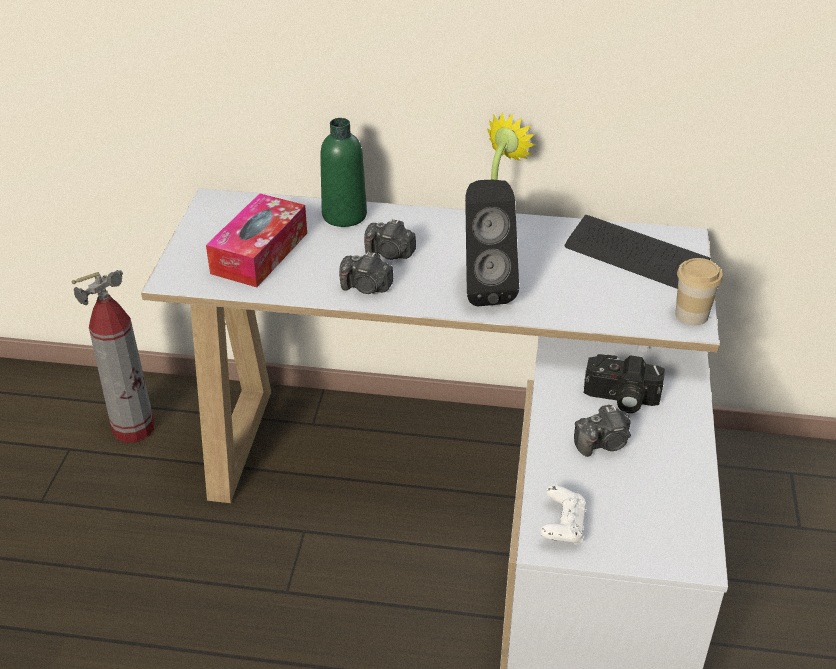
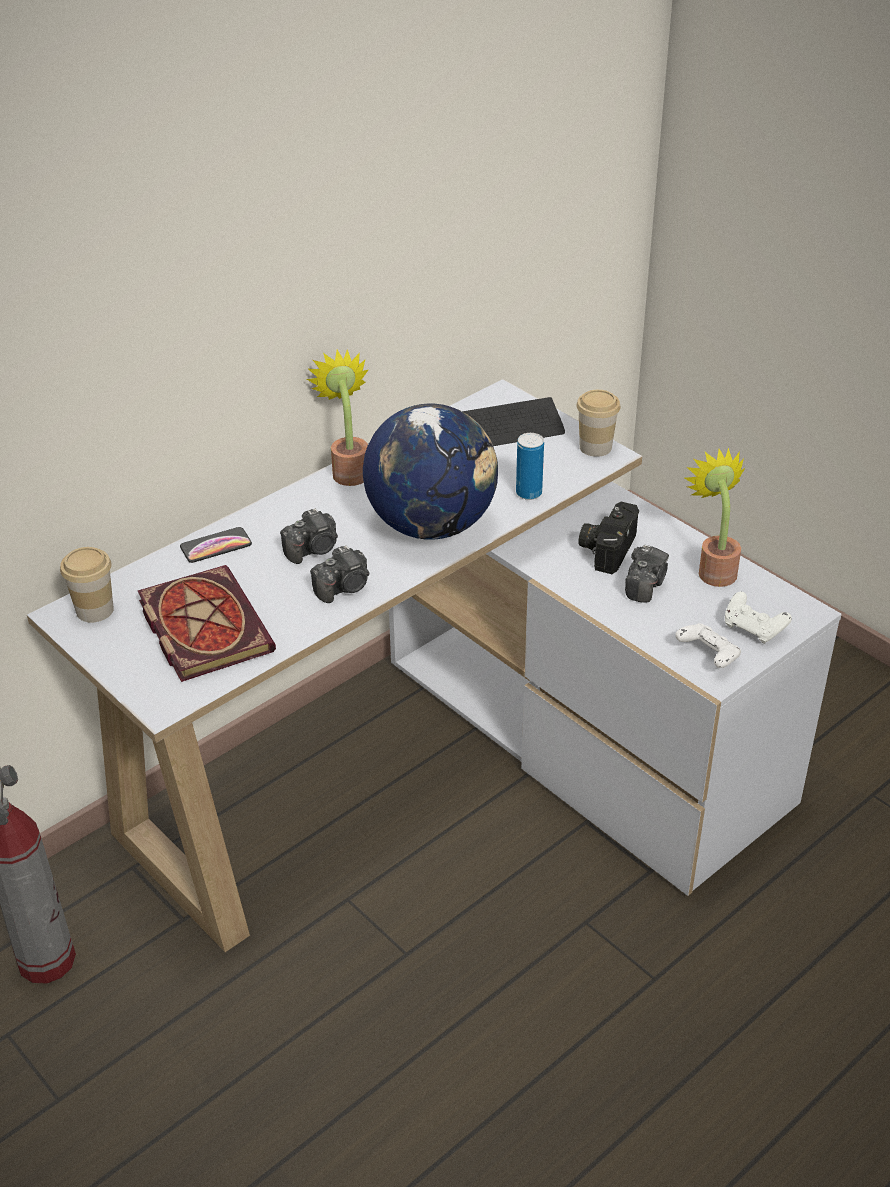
camera: 50 degrees left, 0 degrees up
tissue box [206,193,307,287] -> book [138,565,276,682]
green bottle [320,118,367,227] -> phone [180,527,252,563]
black speaker [465,180,519,307] -> globe [363,404,498,540]
camera [584,354,665,413] -> camera turned 150 degrees clockwise [578,502,639,574]
none -> cup [60,547,114,623]
none -> can [516,433,544,500]
none -> potted plant [685,448,745,587]
none -> white game controller [725,592,792,644]

